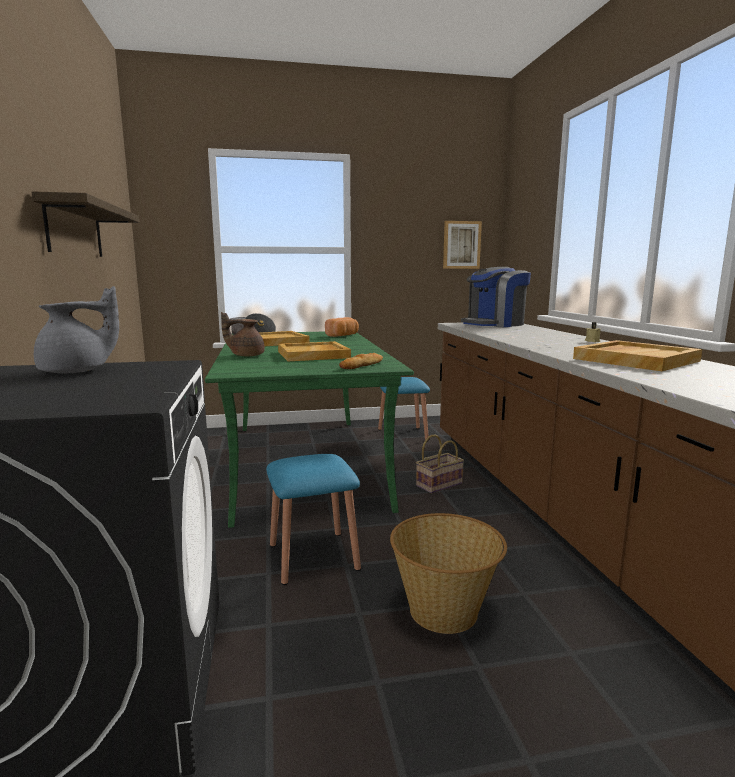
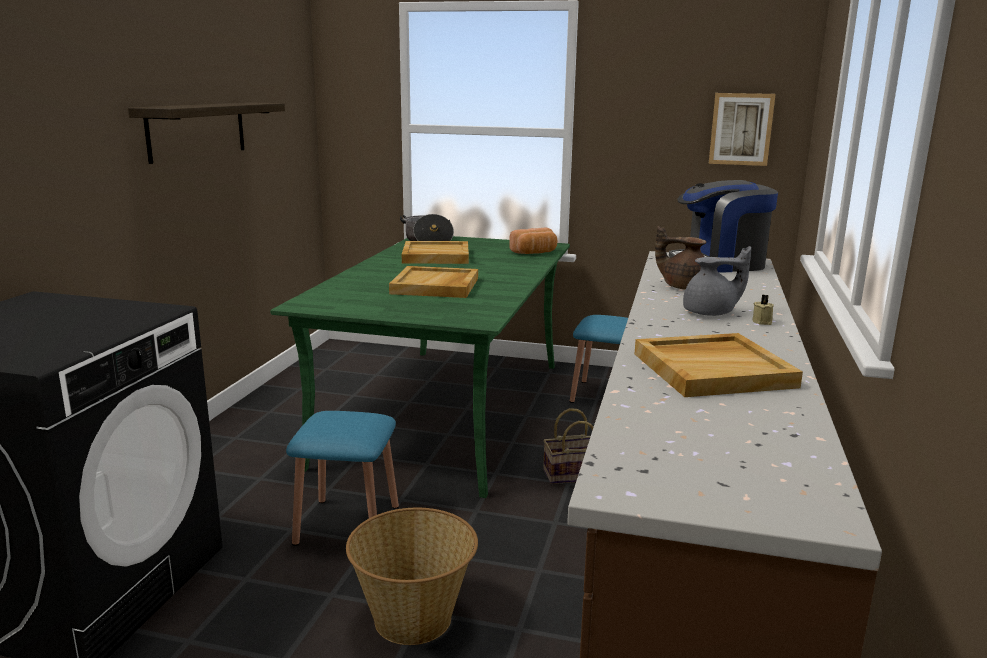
camera: 25 degrees right, 5 degrees up
grey teapot [34,286,119,373] -> grey teapot moved to [683,246,751,316]
brown teapot [221,312,265,356] -> brown teapot moved to [655,226,707,290]
bread [339,353,383,369] -> none

